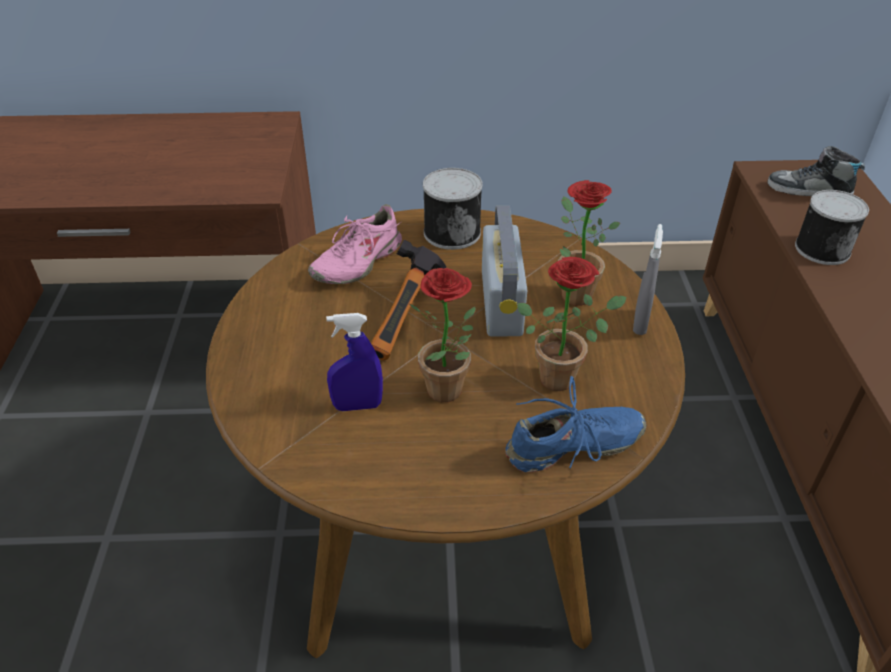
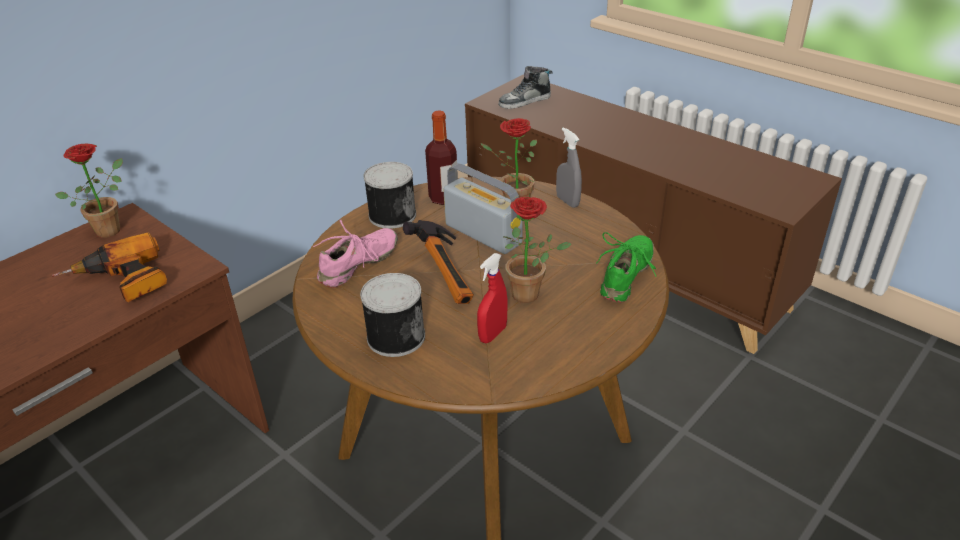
camera: 45 degrees left, 5 degrees down
pink shoe [308,204,402,284] -> pink shoe turned 135 degrees counterclockwise [313,220,398,288]
blue spray bottle [326,313,383,411] -> red spray bottle [477,253,507,343]
blue shoe [506,376,647,472] -> green shoe [596,232,656,303]
potted plant [517,257,627,391] -> potted plant moved to [55,144,123,238]
can [795,190,869,265] -> can moved to [360,273,425,357]
none -> power drill [52,233,167,302]
none -> bottle [425,111,458,205]

